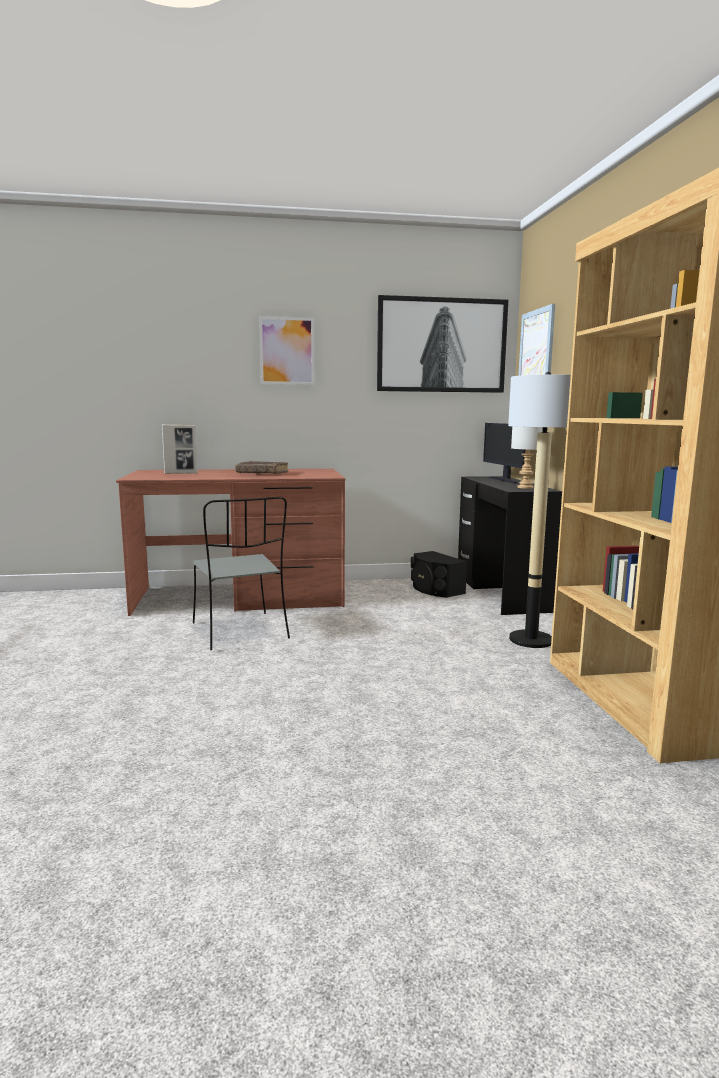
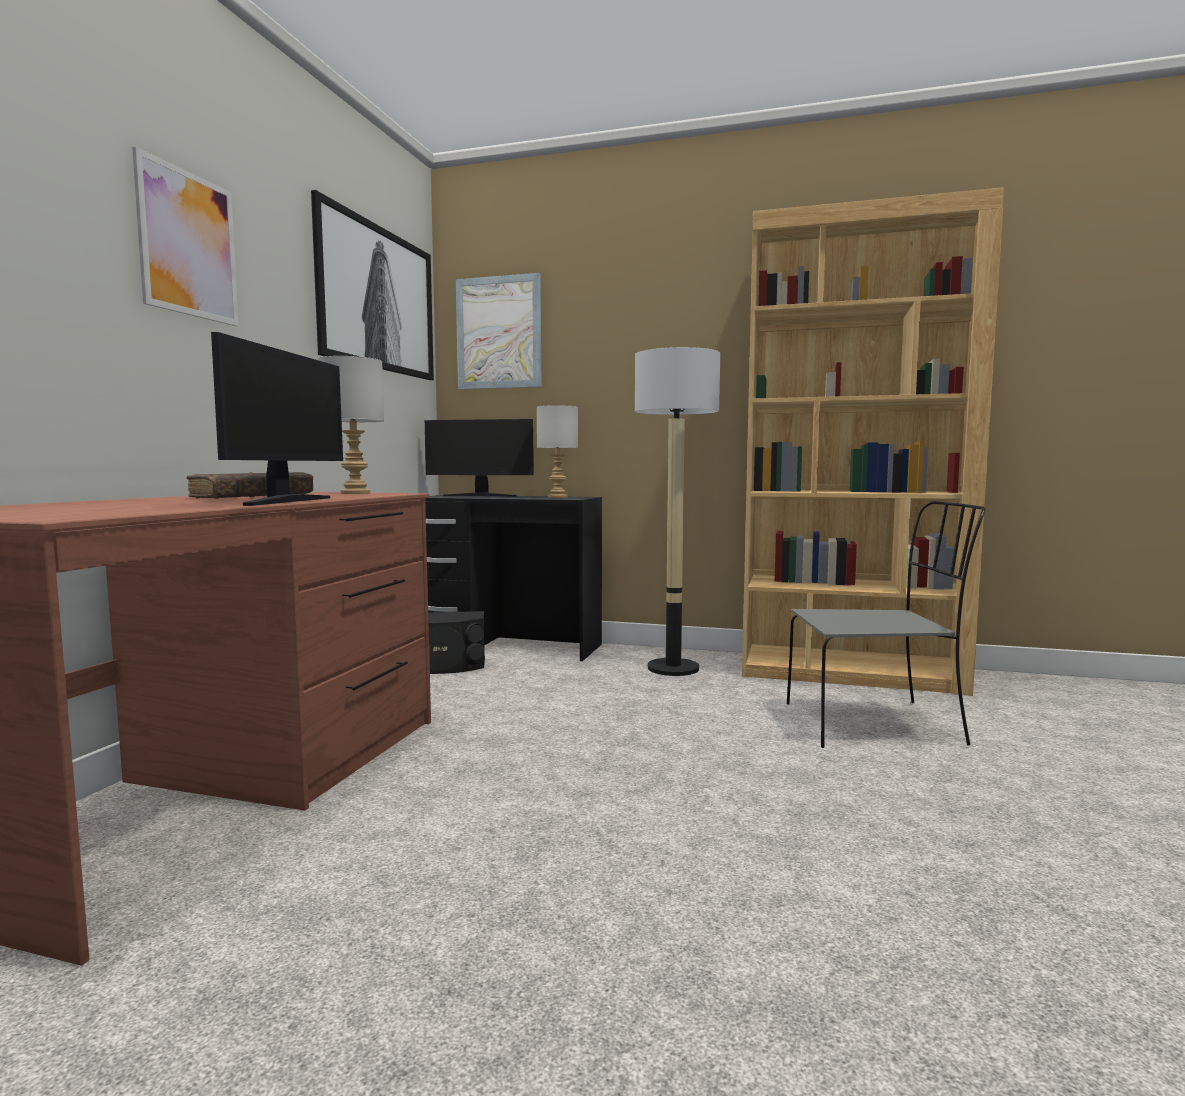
camera: 65 degrees left, 5 degrees down
picture frame [162,424,198,474] -> none
grey chair [192,497,290,650] -> grey chair moved to [787,501,985,748]
none -> monitor [211,332,343,506]
none -> grey table lamp [318,356,384,494]

